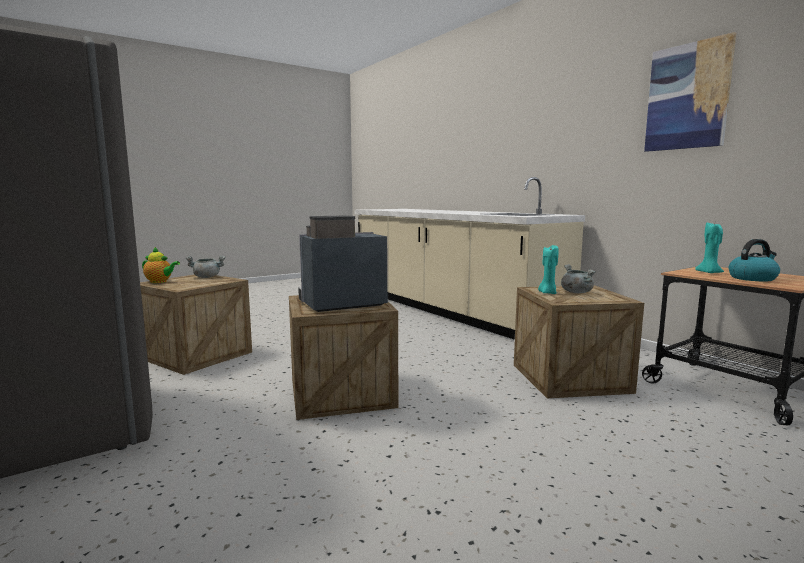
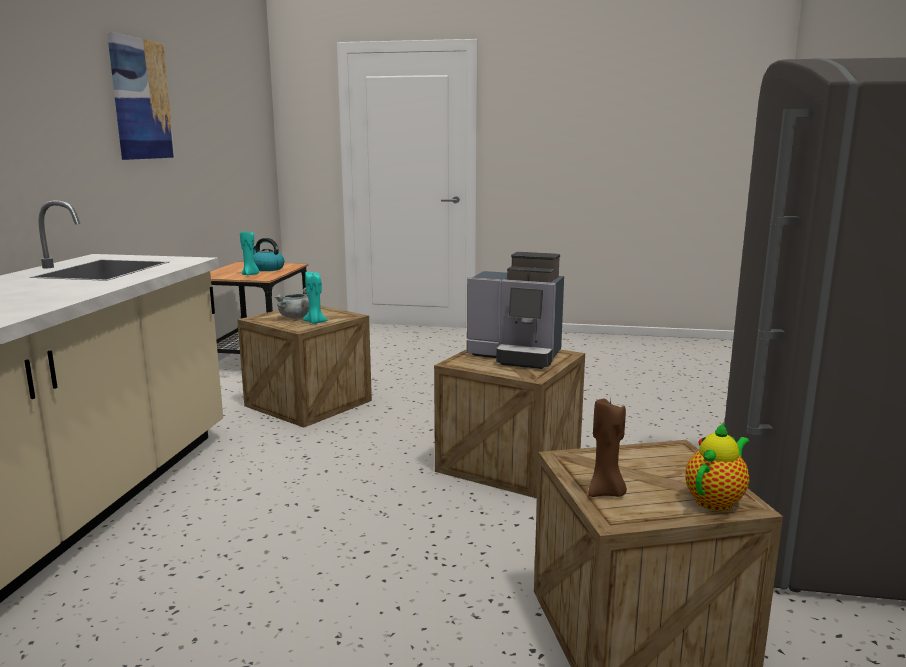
camera: 135 degrees left, 5 degrees up
teapot [142,247,180,283] -> teapot turned 75 degrees clockwise [685,422,749,511]
grey cooking pot [186,256,226,278] -> brown candle [588,399,627,497]

